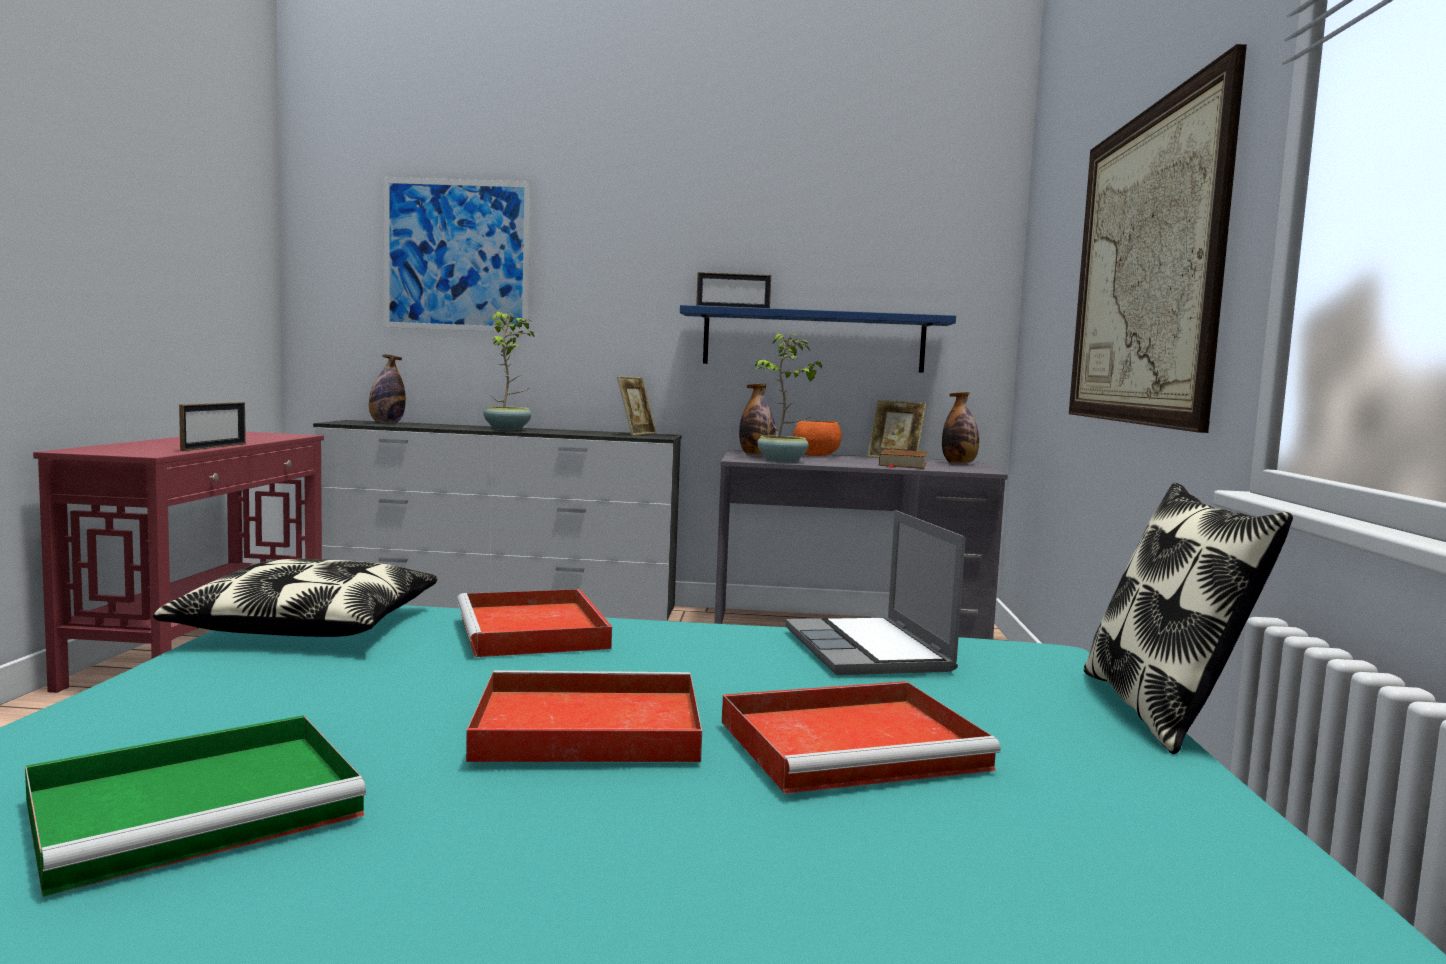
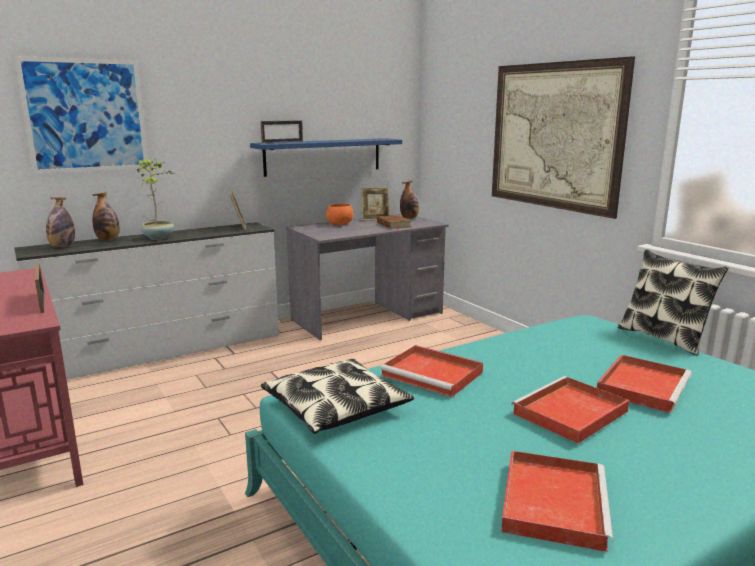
camera: 35 degrees left, 10 degrees up
green tray [25,715,366,897] -> red tray [501,451,613,552]
bottle [739,384,776,455] -> bottle moved to [92,192,120,240]
potted plant [755,334,822,463] -> none
laptop [785,510,966,675] -> none

